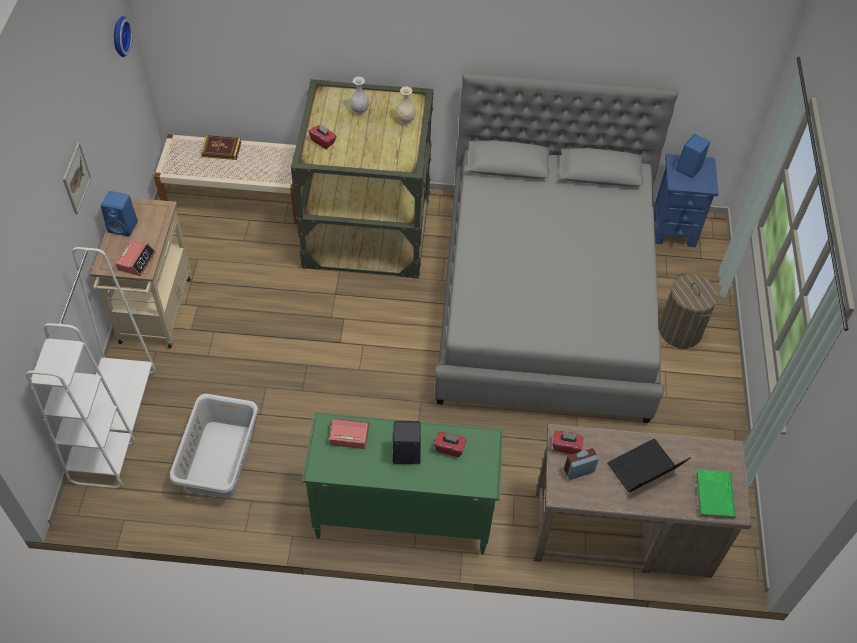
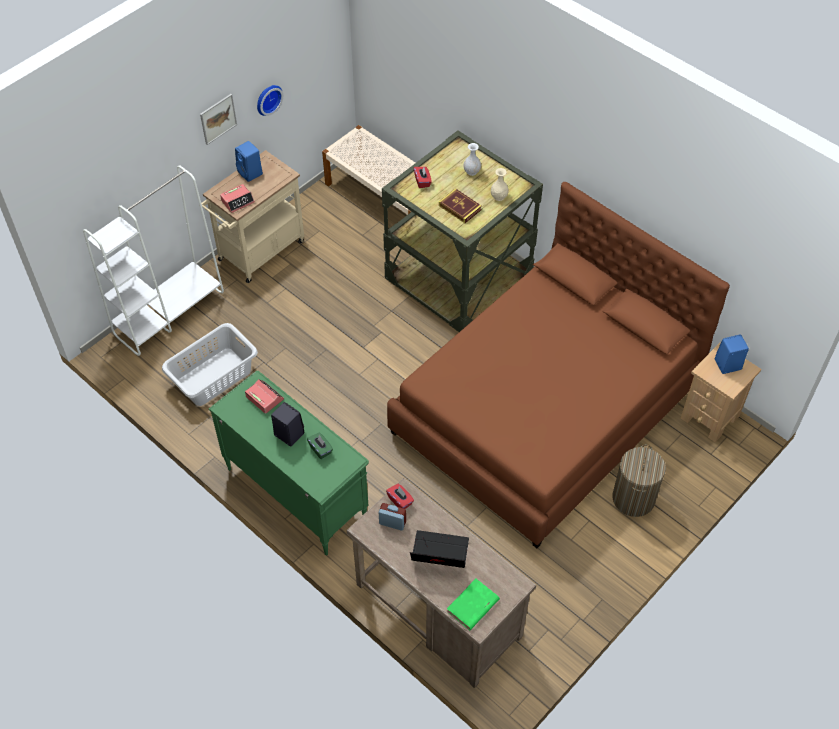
camera: 40 degrees right, 0 degrees up
wall clock [114,16,133,57] -> wall clock moved to [257,85,283,116]
book [201,135,241,160] -> book moved to [439,188,482,223]
red tissue box [434,432,466,457] -> green tissue box [307,433,333,459]
grey bed [435,72,678,423] -> brown bed [387,182,730,548]
blue nightstand [654,154,719,247] -> beige nightstand [681,342,762,442]

